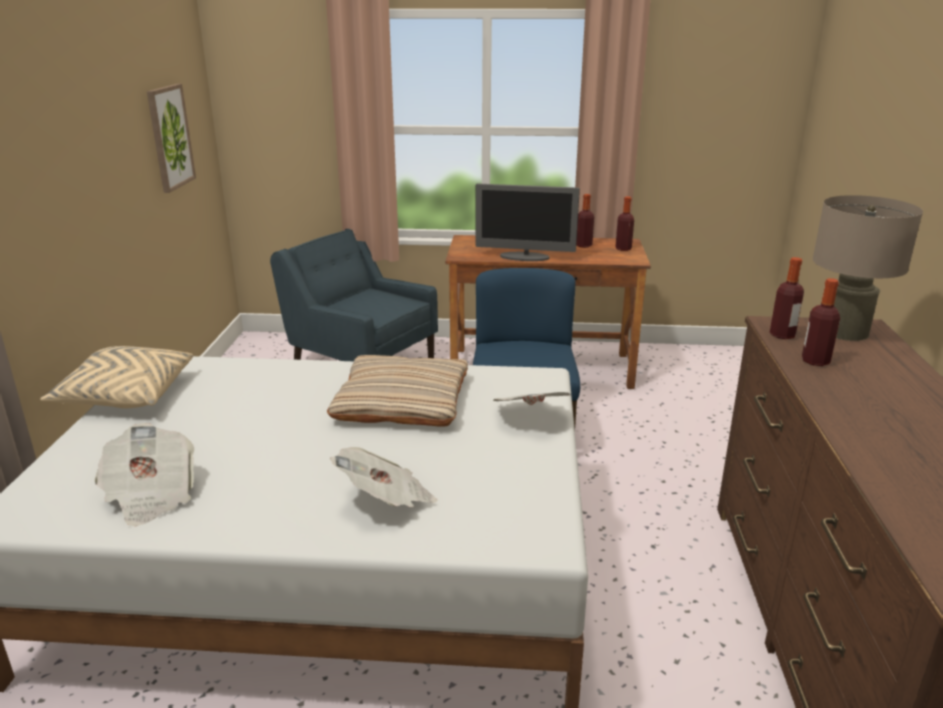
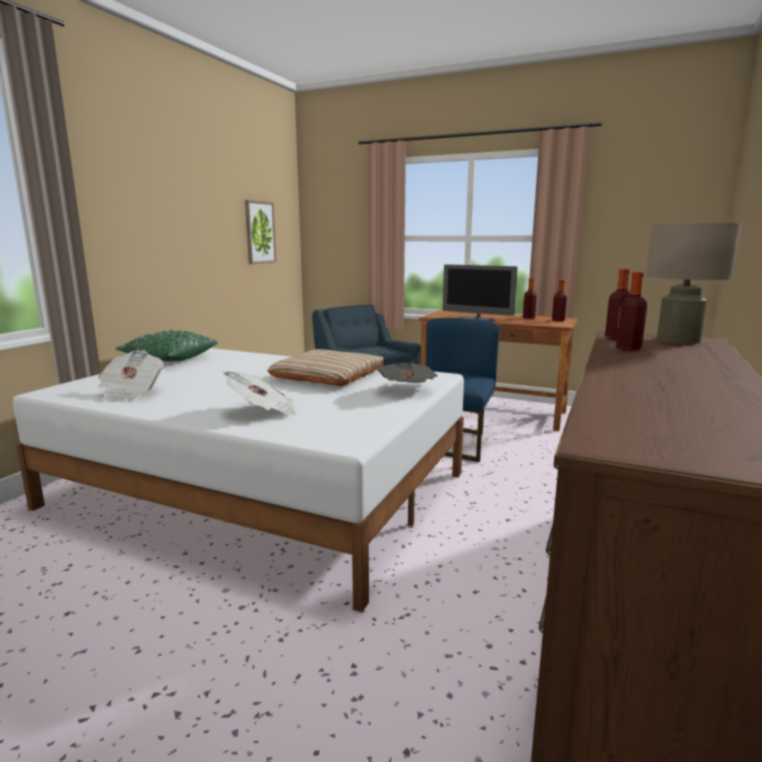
camera: 20 degrees right, 10 degrees down
beige pillow [40,346,193,408] -> green pillow [115,330,218,361]

